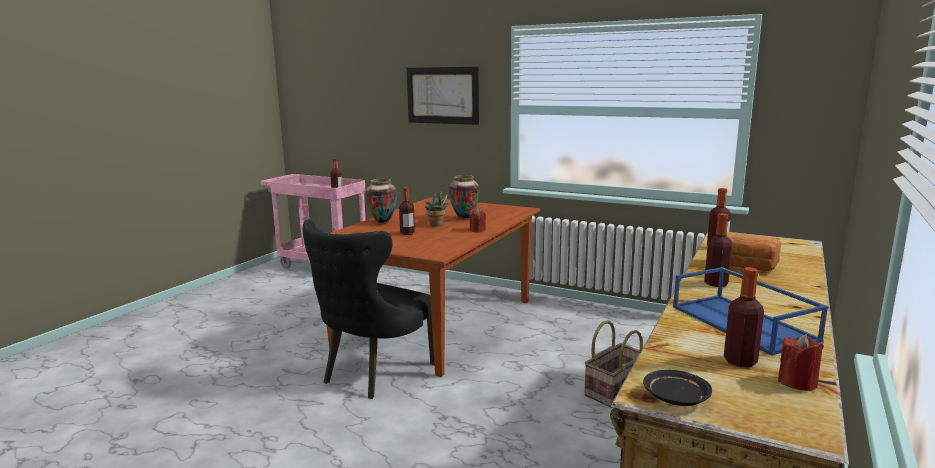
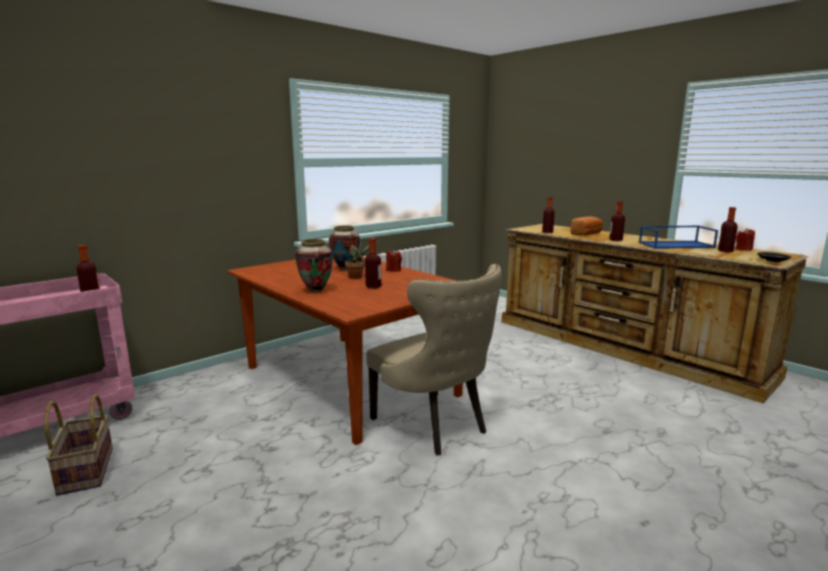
camera: 70 degrees left, 0 degrees up
black chair [303,220,434,399] -> beige chair [367,264,502,456]
picture [407,67,479,125] -> none
basket [584,321,643,408] -> basket moved to [44,394,113,496]

